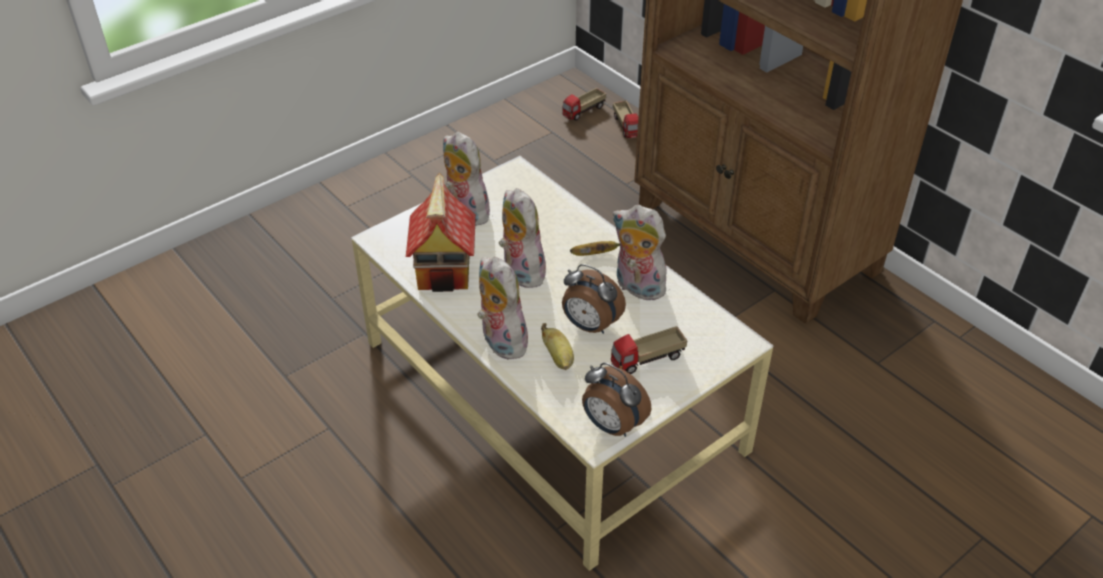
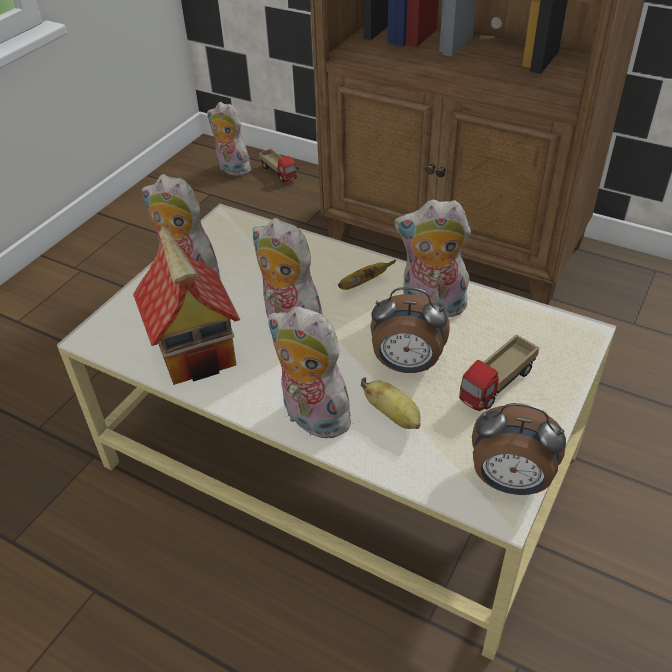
camera: 20 degrees left, 0 degrees up
toy truck [562,88,606,121] -> plush toy [207,102,251,176]

